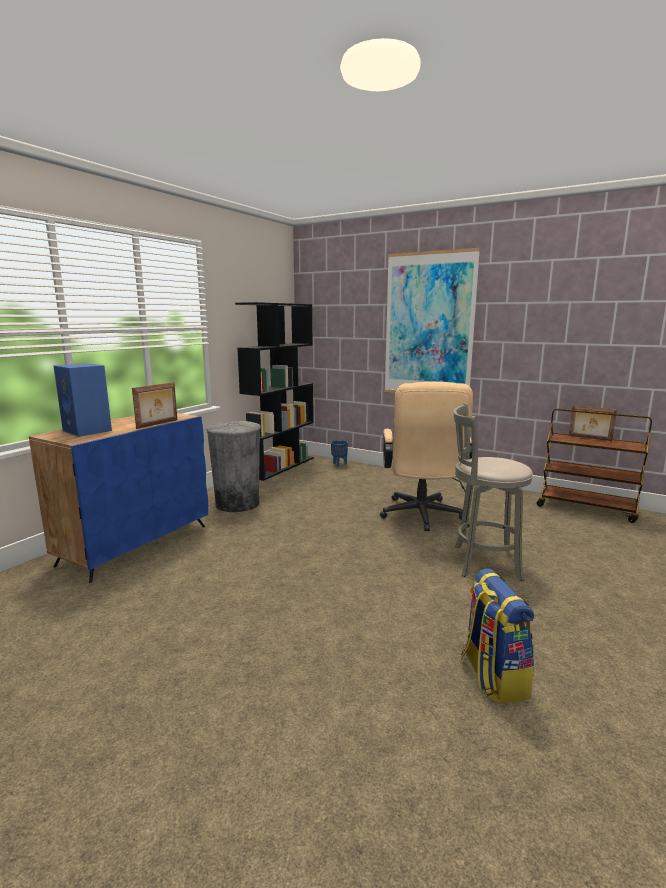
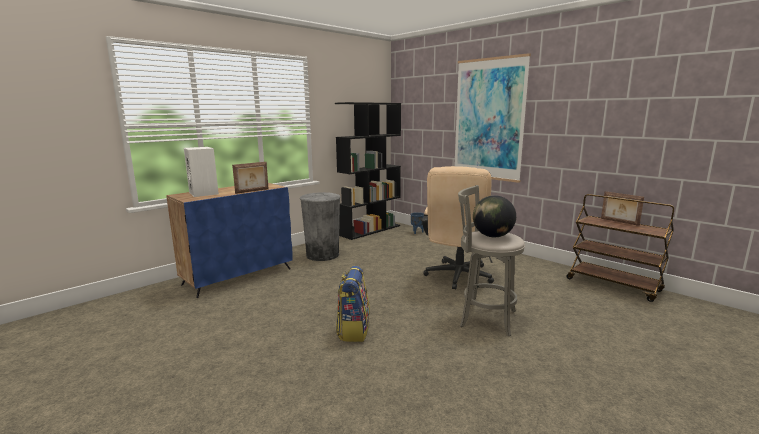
camera: 15 degrees right, 0 degrees up
blue speaker [54,363,112,437] -> white speaker [184,147,219,197]
backpack [461,569,534,704] -> backpack moved to [336,266,370,342]
none -> globe [473,195,516,237]

